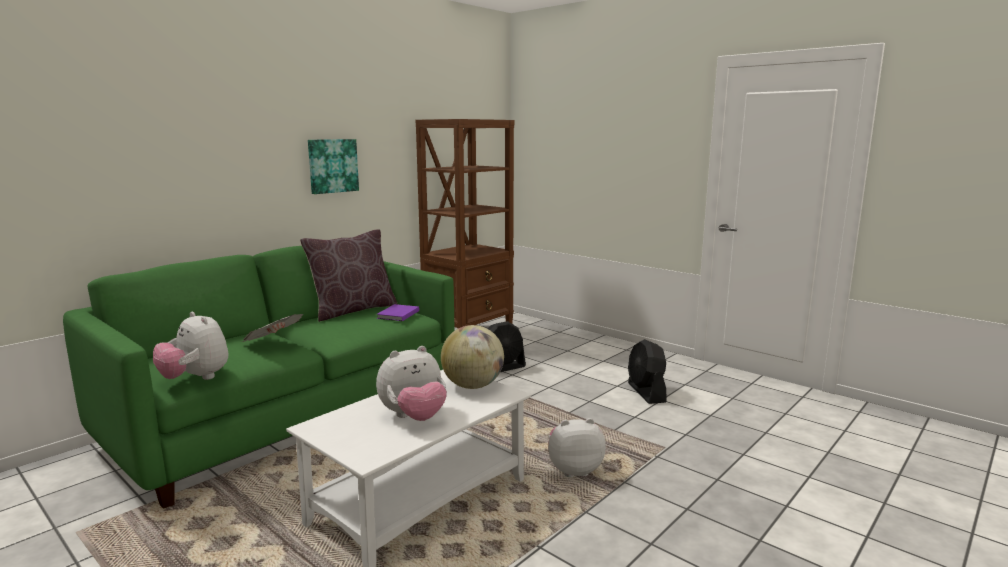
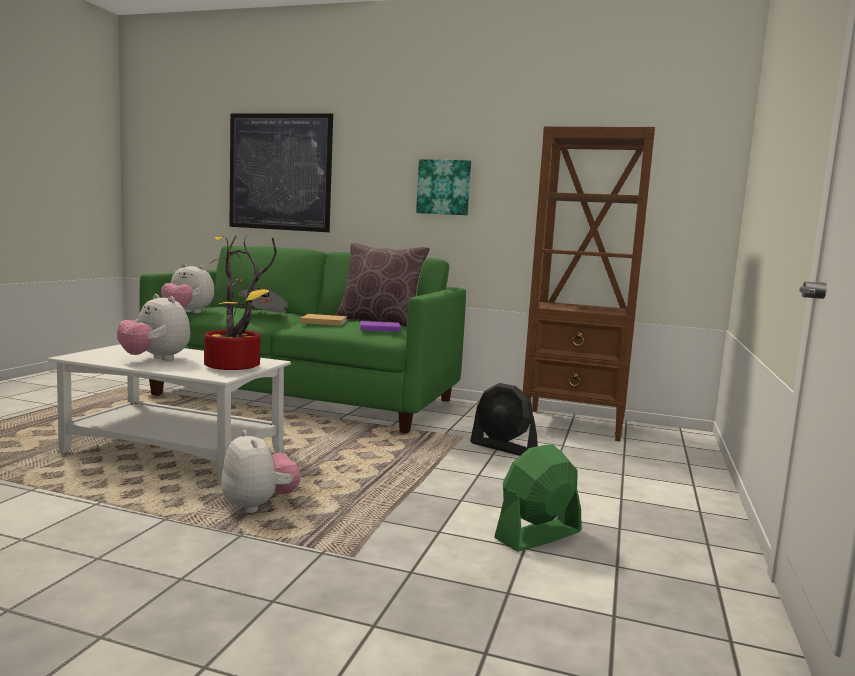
camera: 65 degrees right, 5 degrees down
plush toy [153,312,228,380] -> plush toy turned 90 degrees counterclockwise [161,264,214,313]
globe [441,325,504,389] -> potted plant [204,235,277,370]
black fan [628,339,667,404] -> green fan [494,444,582,552]
none -> picture [229,113,333,232]
none -> beige book [300,314,347,325]

